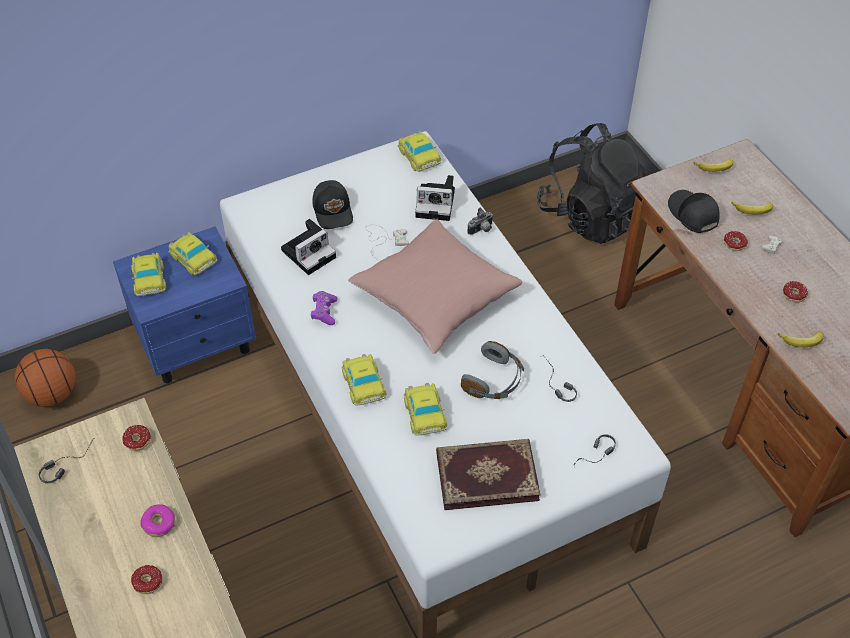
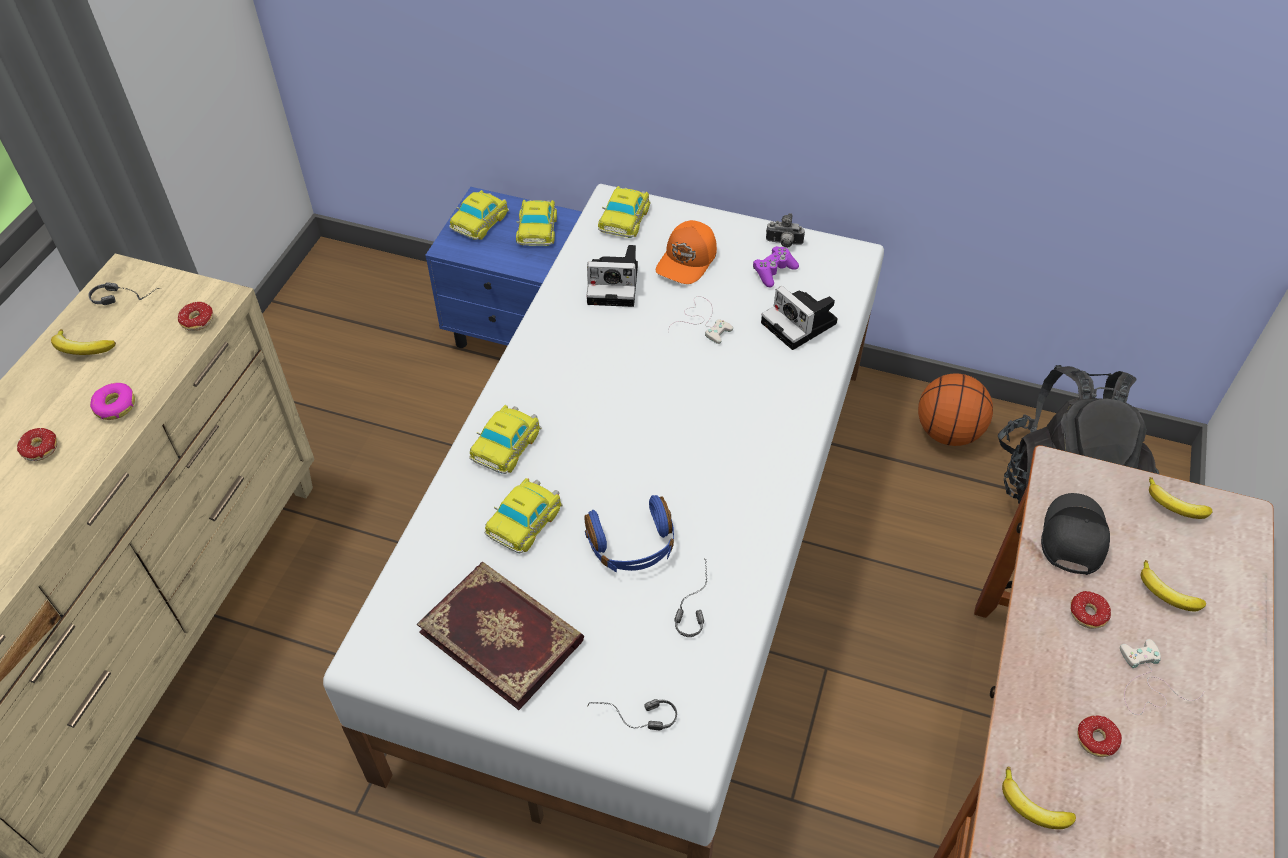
camera: 45 degrees right, 0 degrees up
basketball [15,349,75,407] -> basketball moved to [918,373,993,446]
purple game controller [311,291,338,325] -> purple game controller moved to [753,246,799,287]
black cap [313,180,353,229] -> orange cap [656,220,717,284]
pink pillow [348,219,523,354] -> none
toy car [398,131,441,172] -> toy car moved to [598,186,651,238]
grey headphones [461,341,524,399] -> blue headphones [584,495,674,572]
camera [467,208,494,235] -> camera moved to [766,213,805,248]
none -> banana [51,329,116,355]

